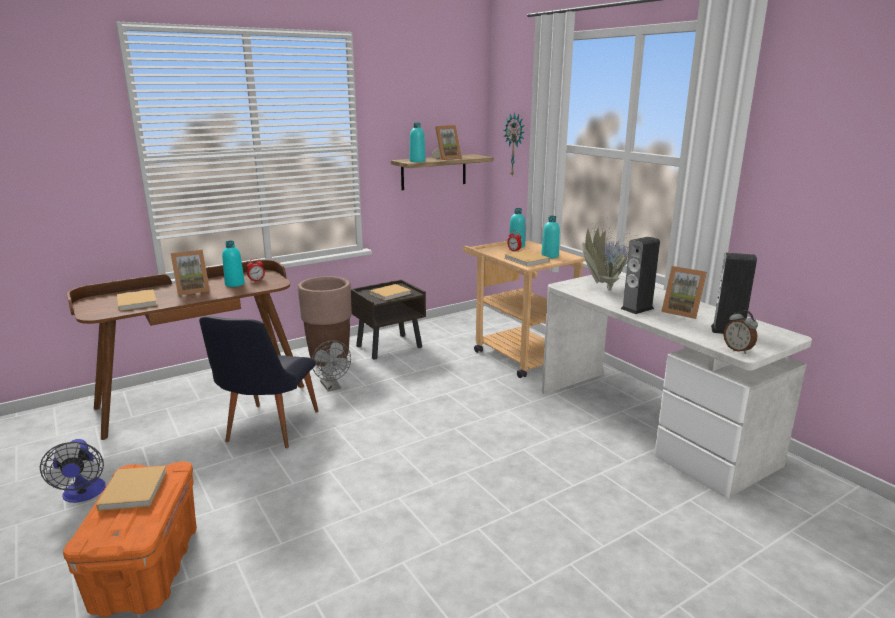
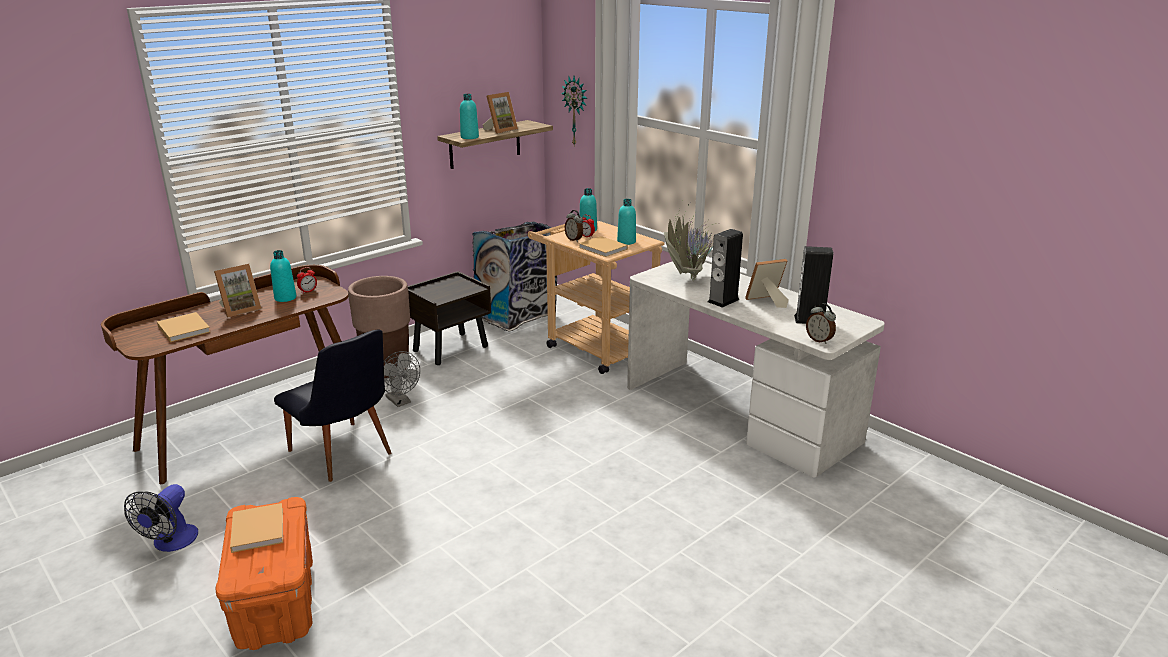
camera: 10 degrees left, 5 degrees up
fan [40,439,106,503] -> fan turned 45 degrees clockwise [124,484,198,552]
black chair [199,316,319,448] -> black chair turned 45 degrees counterclockwise [274,330,392,482]
beige book [370,284,411,301] -> none
picture frame [661,266,707,319] -> picture frame turned 135 degrees clockwise [745,259,789,308]
none -> trash can [472,222,557,332]
none -> alarm clock [565,210,583,242]

